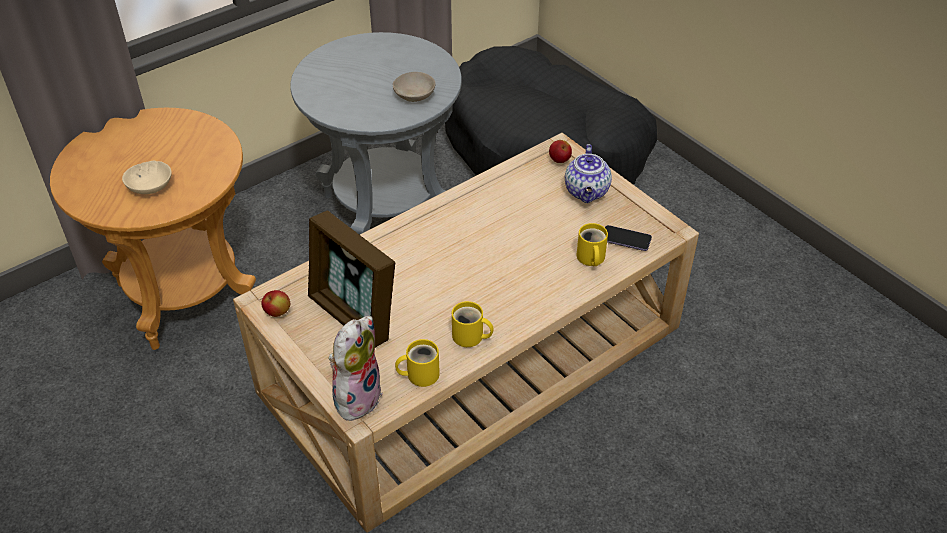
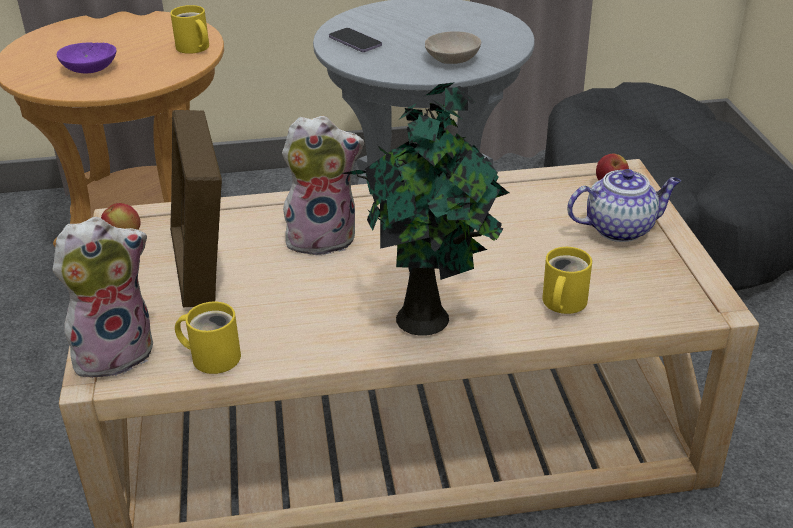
camera: 30 degrees right, 10 degrees down
beige bowl [122,161,172,194] -> purple bowl [57,42,116,73]
yellow mug [452,301,494,347] -> yellow mug moved to [170,5,209,54]
teapot [565,144,612,203] -> teapot turned 135 degrees counterclockwise [567,169,681,242]
phone [605,225,652,251] -> phone moved to [329,28,382,52]
none -> plush toy [282,115,364,257]
none -> potted plant [342,83,509,336]

